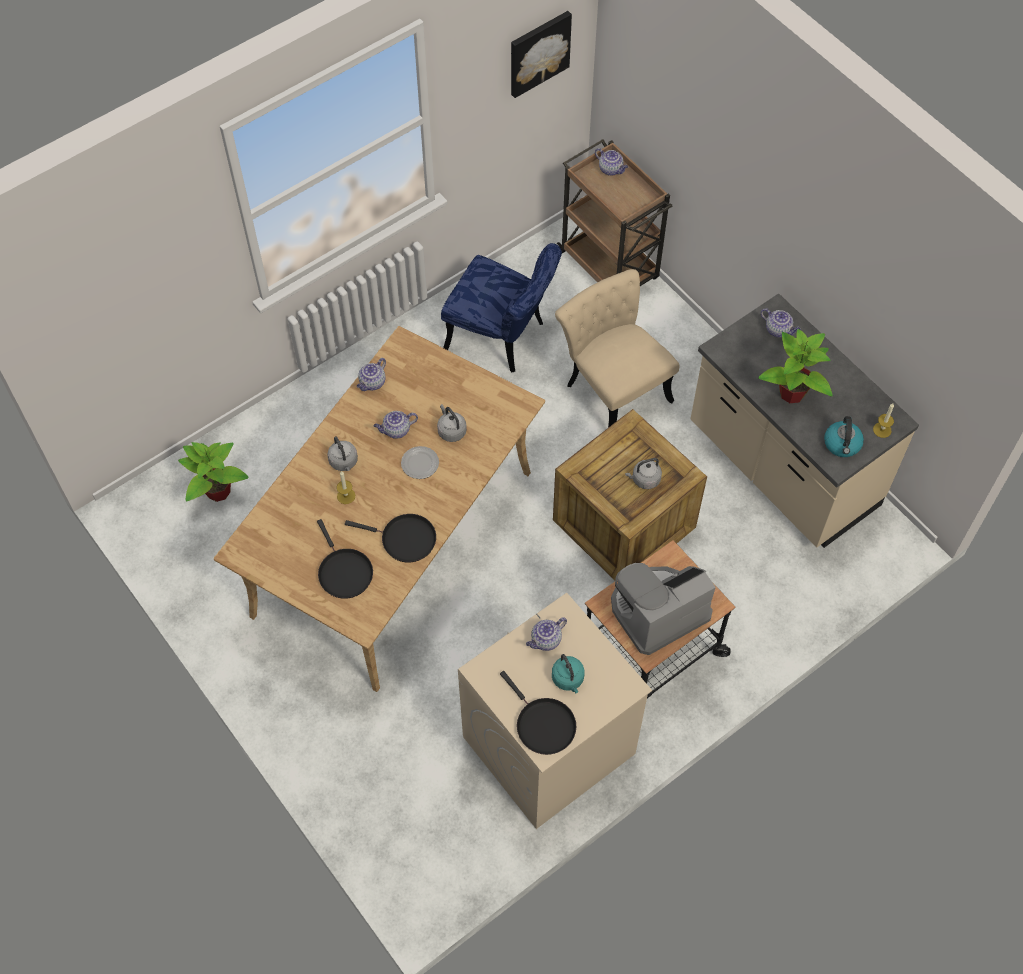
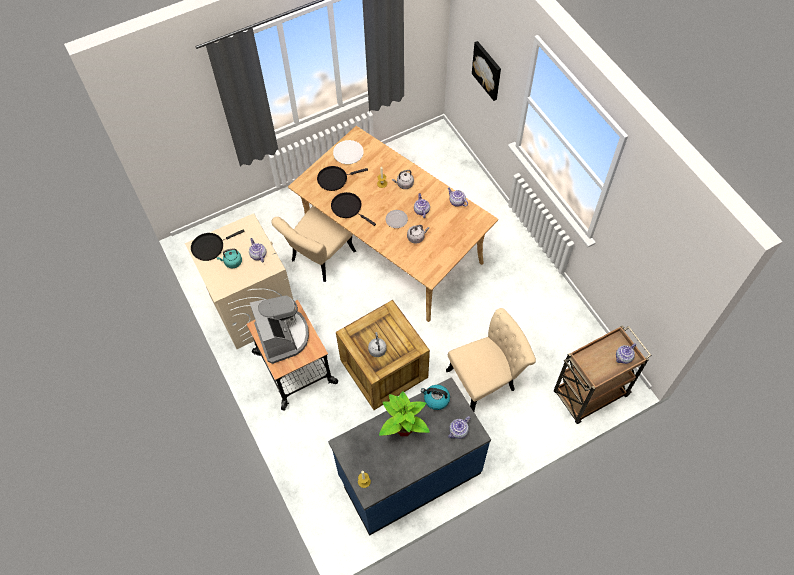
camera: 100 degrees right, 0 degrees up
potted plant [178,442,249,502] -> none
black frying pan [345,514,436,562] -> black frying pan turned 105 degrees clockwise [331,192,376,226]
blue chair [441,243,562,373] -> none
picture [511,11,572,98] -> picture moved to [472,41,501,101]
beige counter [690,294,919,548] -> blue counter [328,377,491,536]
kettle [824,416,864,457] -> kettle moved to [421,385,450,410]
none -> beige chair [271,206,356,282]
none -> white plate [333,140,364,164]

